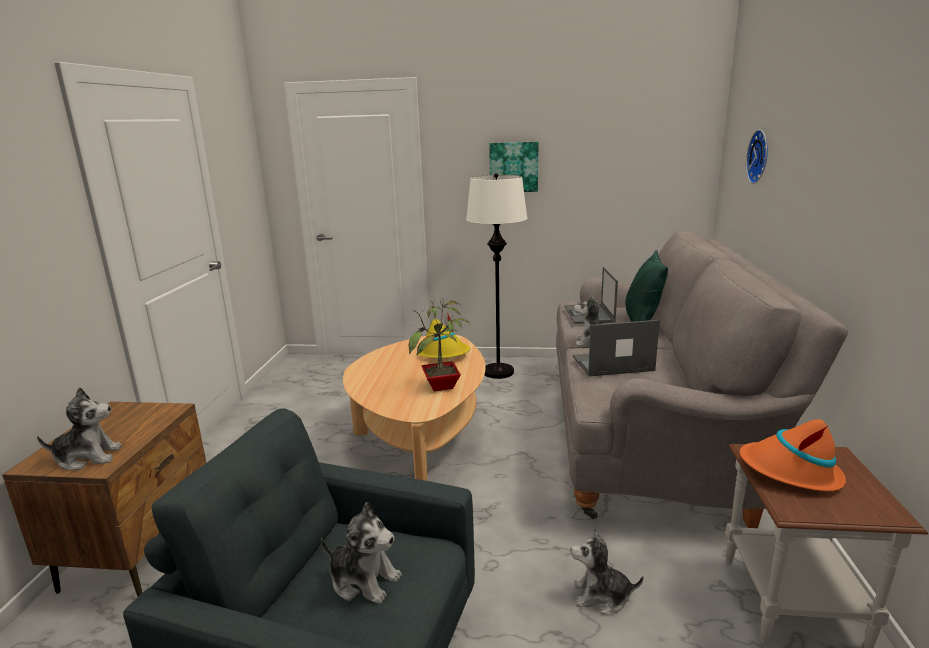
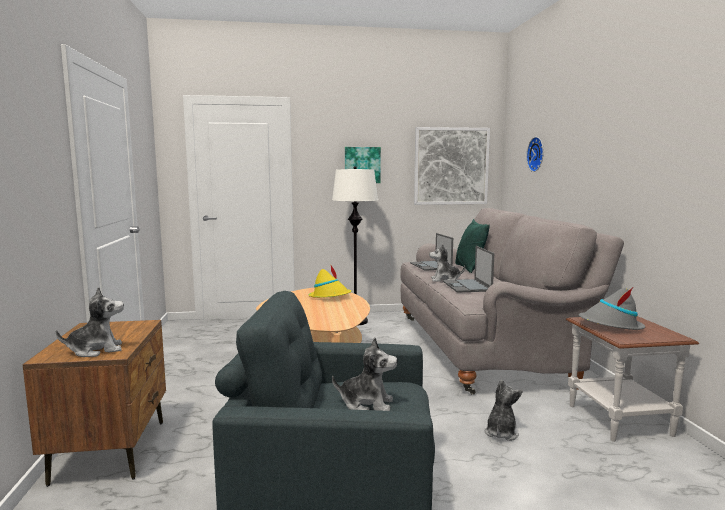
camera: 15 degrees left, 10 degrees down
potted plant [408,297,470,391] -> none
plush toy [571,528,644,615] -> plush toy turned 120 degrees clockwise [484,380,522,441]
laptop [573,320,660,377] -> laptop turned 75 degrees counterclockwise [443,246,494,293]
orange hat [739,419,846,491] -> grey hat [579,287,645,330]
none -> picture [414,127,490,205]

